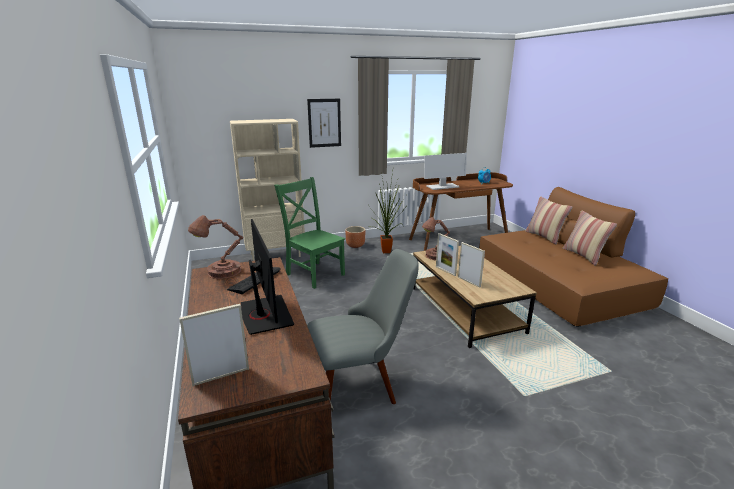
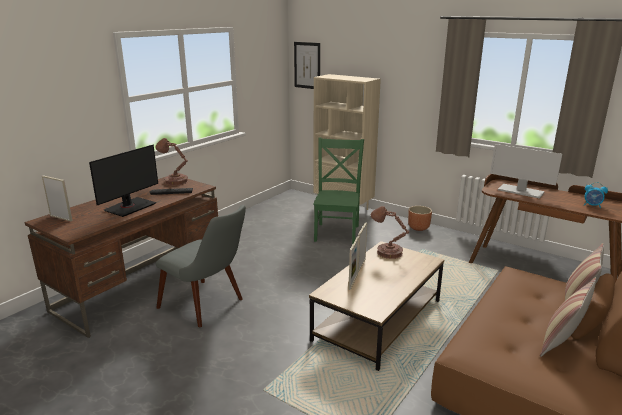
camera: 55 degrees right, 0 degrees up
picture [307,99,341,148] -> picture moved to [294,42,320,89]
potted plant [368,171,406,253] -> none

